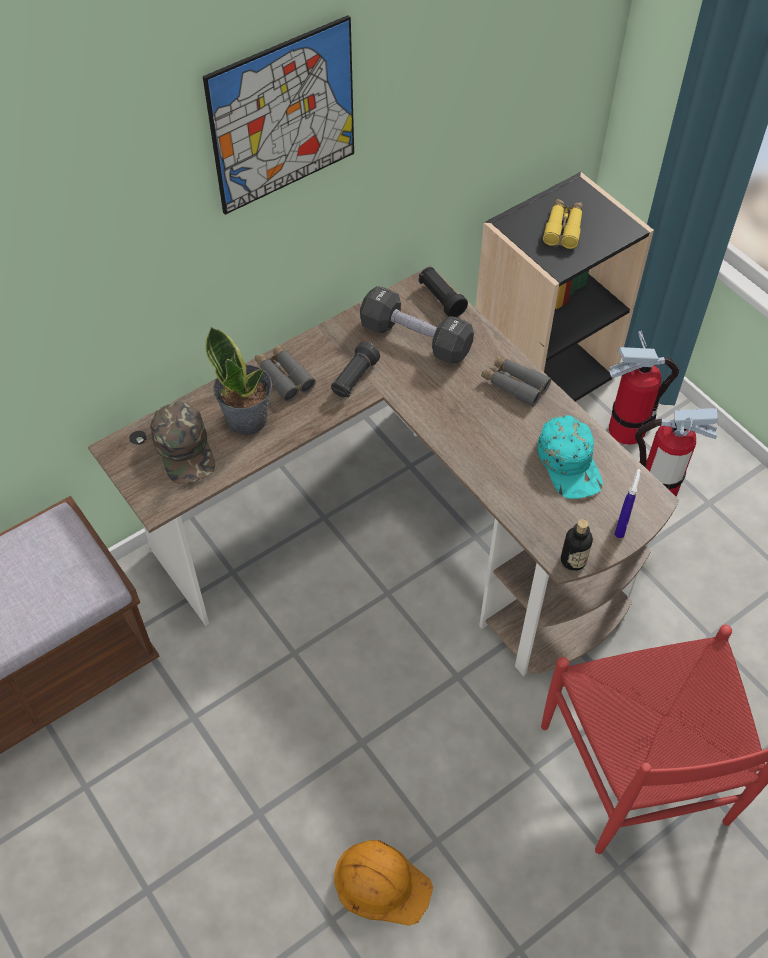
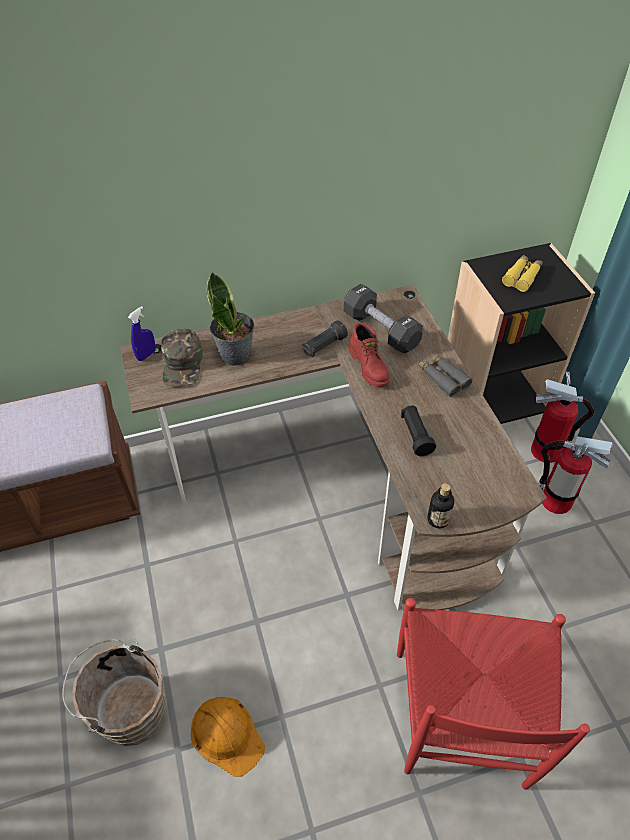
camera: 20 degrees right, 5 degrees down
picture [203,15,354,215] -> none
grey binoculars [255,344,316,401] -> none
black flashlight [419,267,468,317] -> black flashlight moved to [401,405,436,456]
turquoise cap [537,415,603,499] -> none
blue spray bottle [614,469,641,538] -> blue spray bottle moved to [128,306,156,361]
none -> brown bucket [62,639,166,746]
none -> red boot [349,323,390,387]

